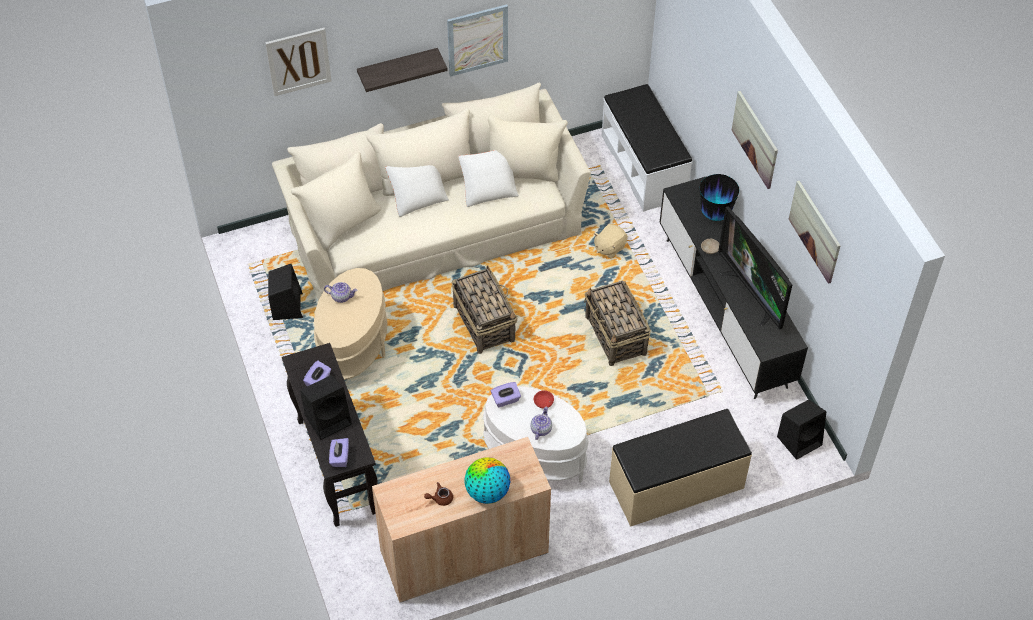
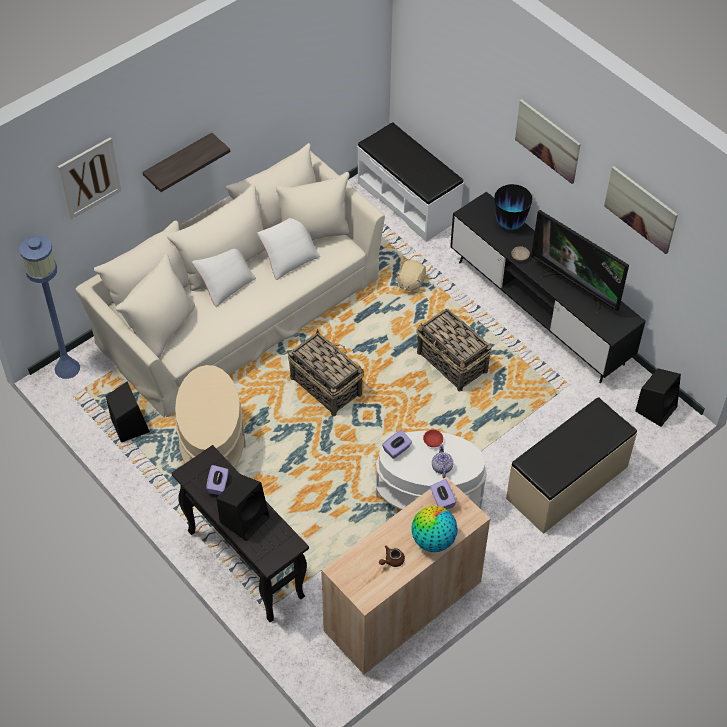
camera: 20 degrees left, 0 degrees up
teapot [324,282,357,303] -> none
purple tissue box [329,438,349,467] -> purple tissue box moved to [430,479,456,509]
picture [447,4,508,77] -> none
none -> blue floor lamp [19,235,80,379]

